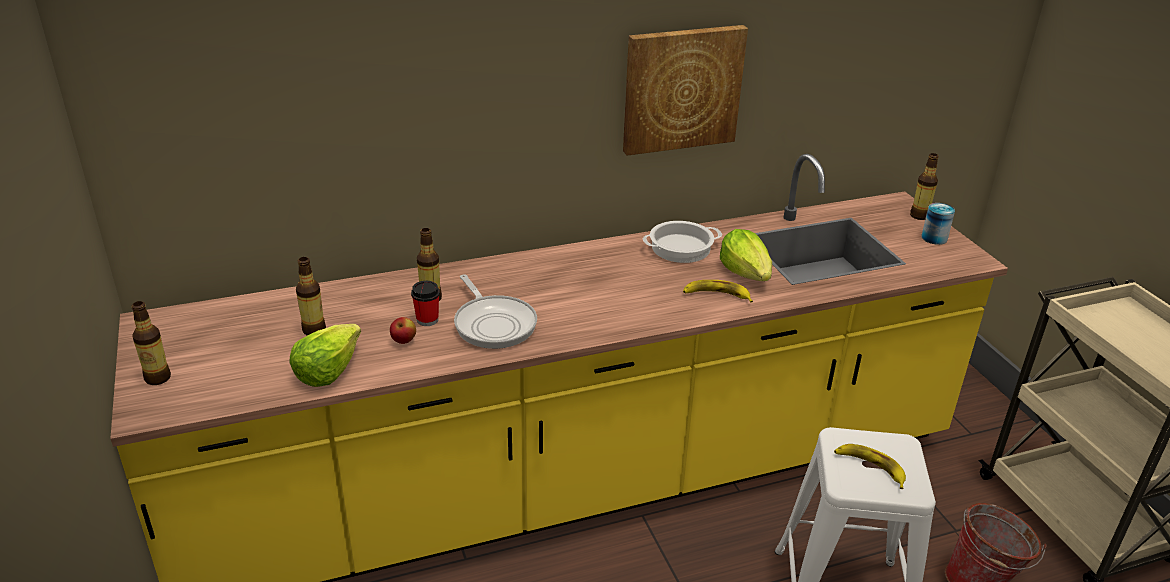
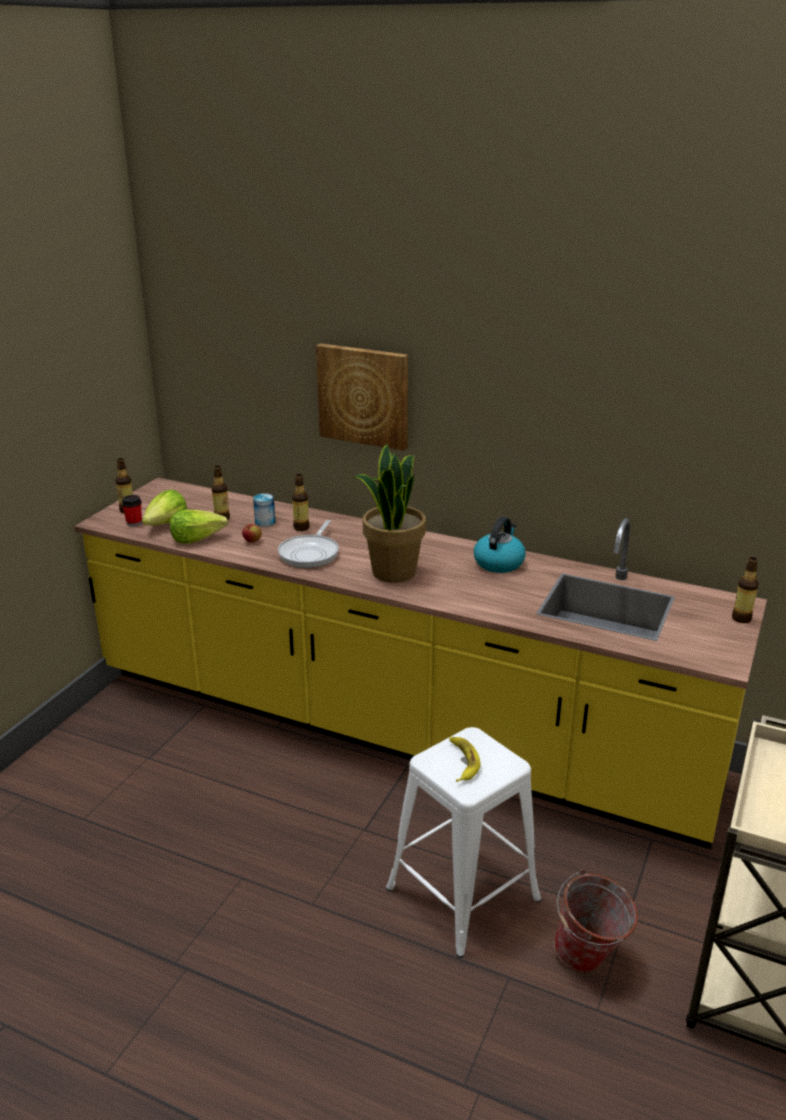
camera: 45 degrees right, 5 degrees down
cup [411,281,440,326] -> cup moved to [121,495,142,526]
picture [623,25,748,156] -> picture moved to [316,343,408,451]
cooking pot [643,221,722,263] -> kettle [474,517,526,573]
banana [683,280,753,303] -> none
lettuce [720,229,772,281] -> lettuce moved to [142,490,187,526]
can [921,203,955,245] -> can moved to [253,493,275,527]
none -> potted plant [353,444,426,583]

